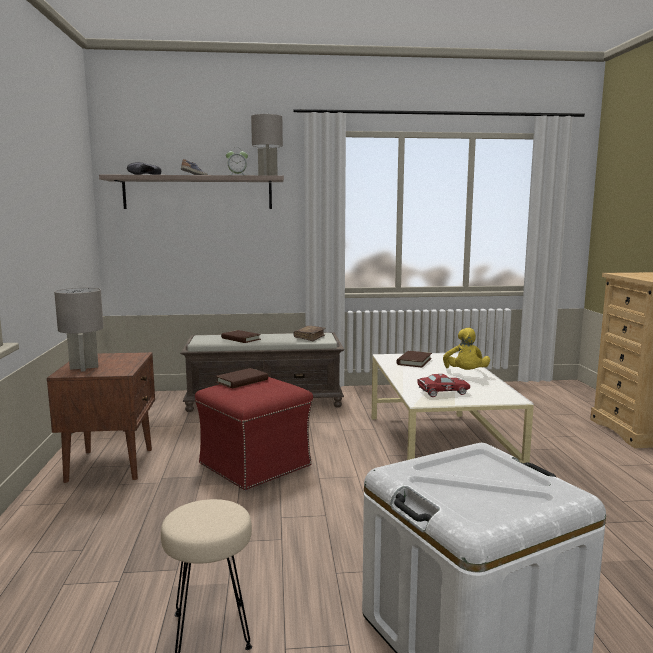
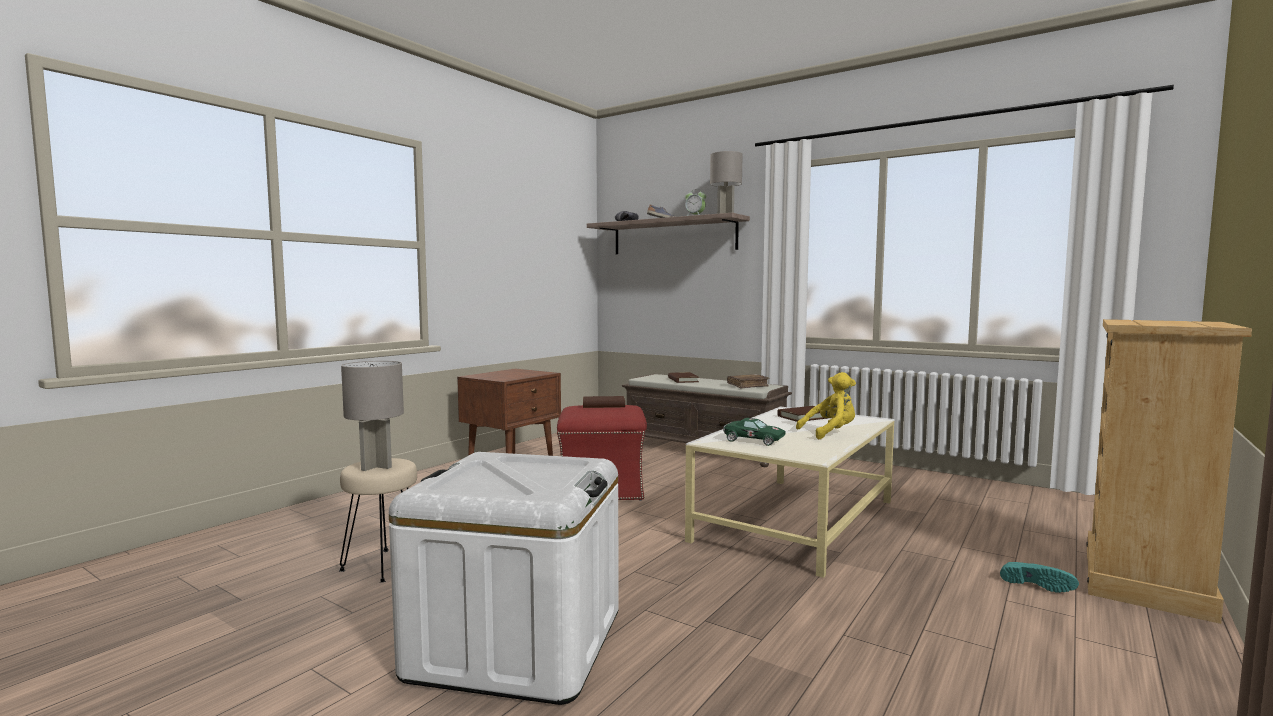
camera: 40 degrees right, 5 degrees down
grey table lamp [54,288,104,372] -> grey table lamp moved to [341,361,404,471]
red toy car [417,374,470,397] -> green toy car [723,418,785,446]
yellow plush toy [443,328,490,370] -> yellow plush toy turned 150 degrees counterclockwise [796,372,856,440]
none -> turquoise shoe [1000,562,1079,593]

